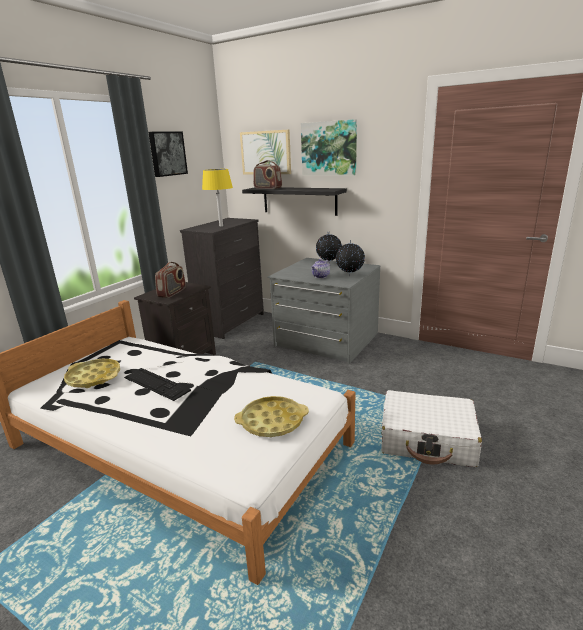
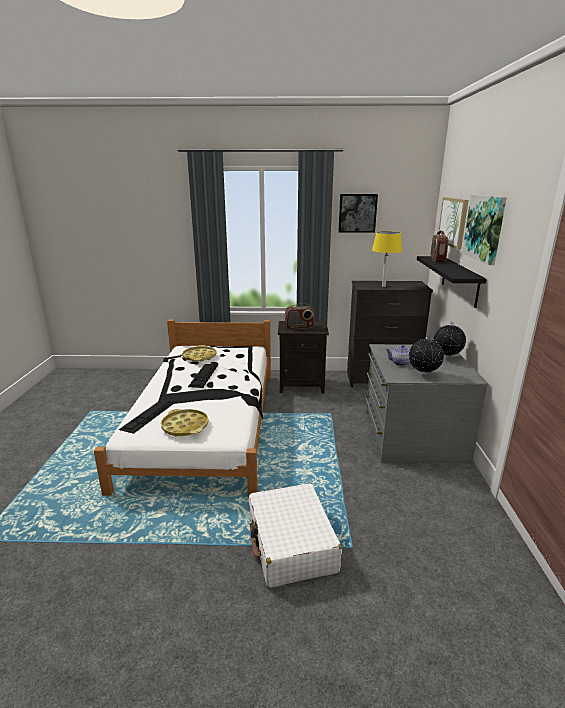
camera: 60 degrees right, 0 degrees up
none -> keyboard [119,399,175,434]

